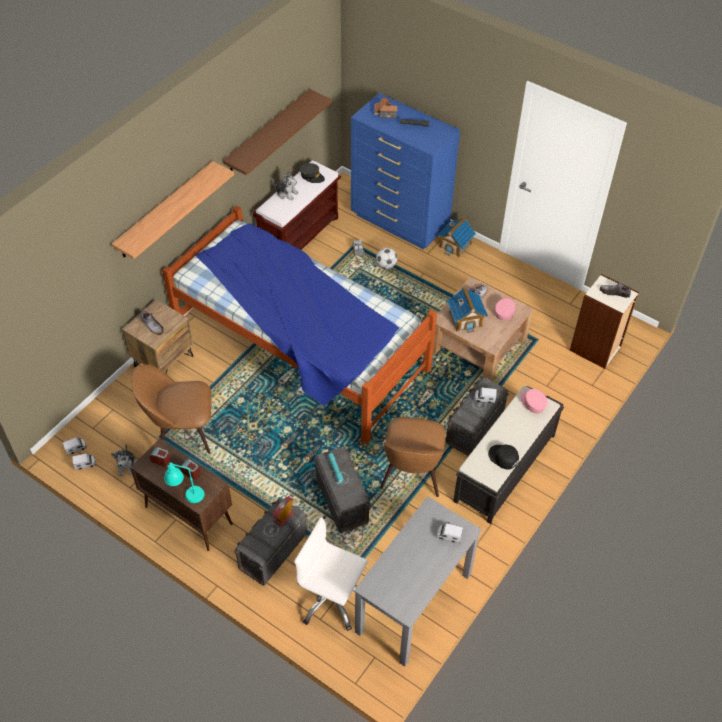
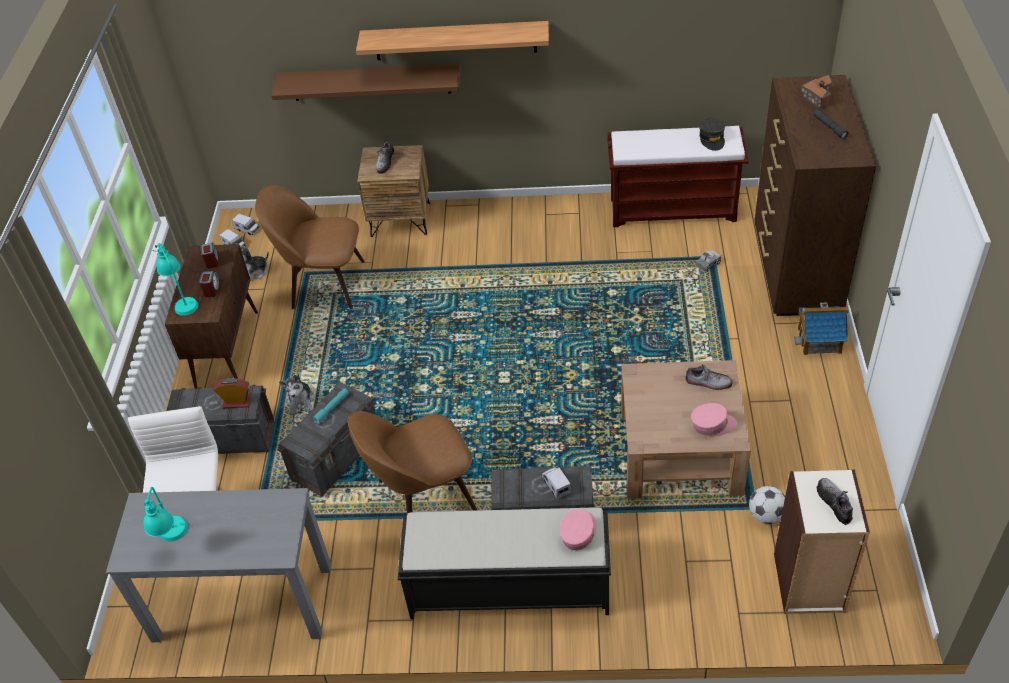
camera: 60 degrees right, 5 degrees down
brown chair [132,364,212,454] -> brown chair turned 45 degrees counterclockwise [255,185,365,309]
bed [162,206,437,444] -> none
brown shelf [223,89,332,175] -> brown shelf moved to [271,64,461,101]
plush toy [272,171,299,201] -> plush toy moved to [279,373,315,414]
blue dresser [351,93,460,249] -> brown dresser [754,75,876,316]
football [376,248,398,269] -> football moved to [749,486,785,524]
toy truck [436,523,463,543] -> none
toy house [447,286,488,333] -> none
black cap [488,444,519,469] -> none
none -> turquoise table lamp [143,487,188,542]

